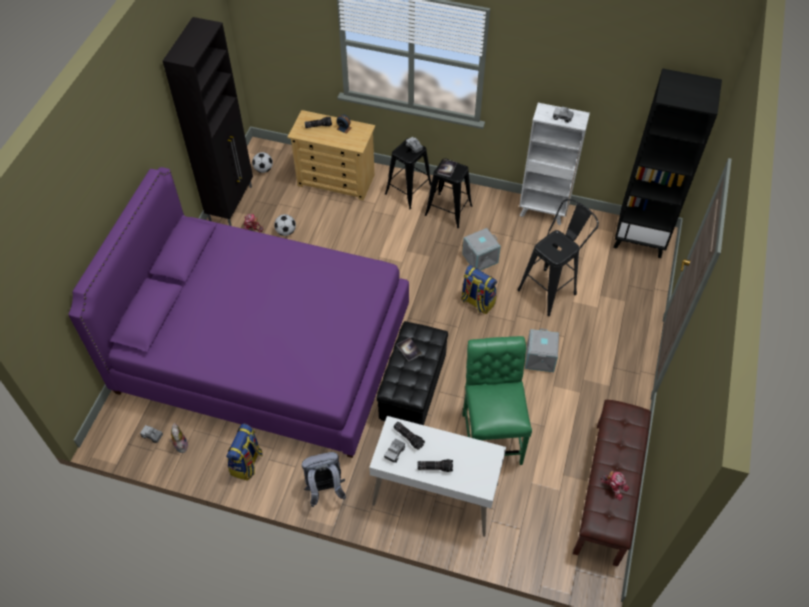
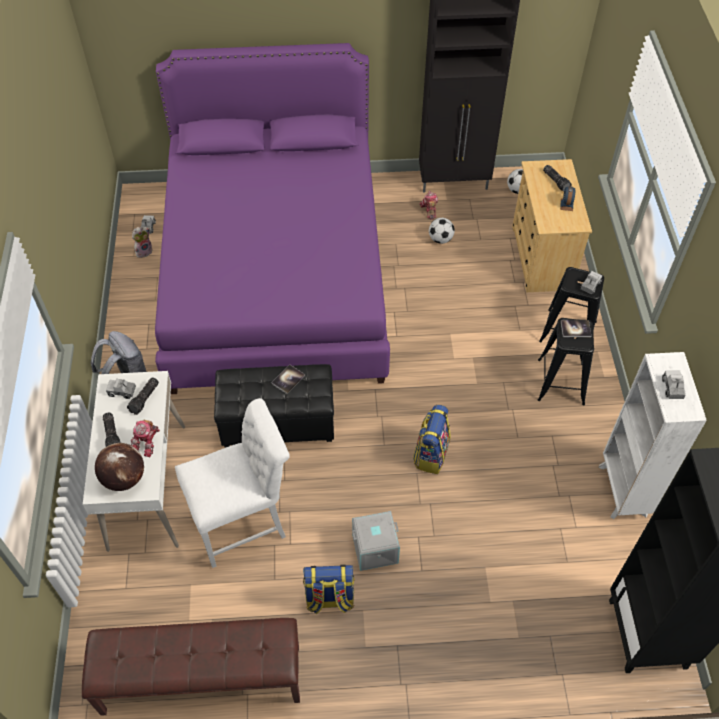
camera: 70 degrees right, 0 degrees up
backpack [226,423,263,481] -> backpack moved to [303,565,355,614]
grey storage box [462,228,501,271] -> none
green chair [462,336,532,465] -> white chair [175,398,290,568]
black stool [517,199,599,316] -> none
toy robot [600,471,629,501] -> toy robot moved to [131,419,160,457]
none -> globe [95,443,144,491]

